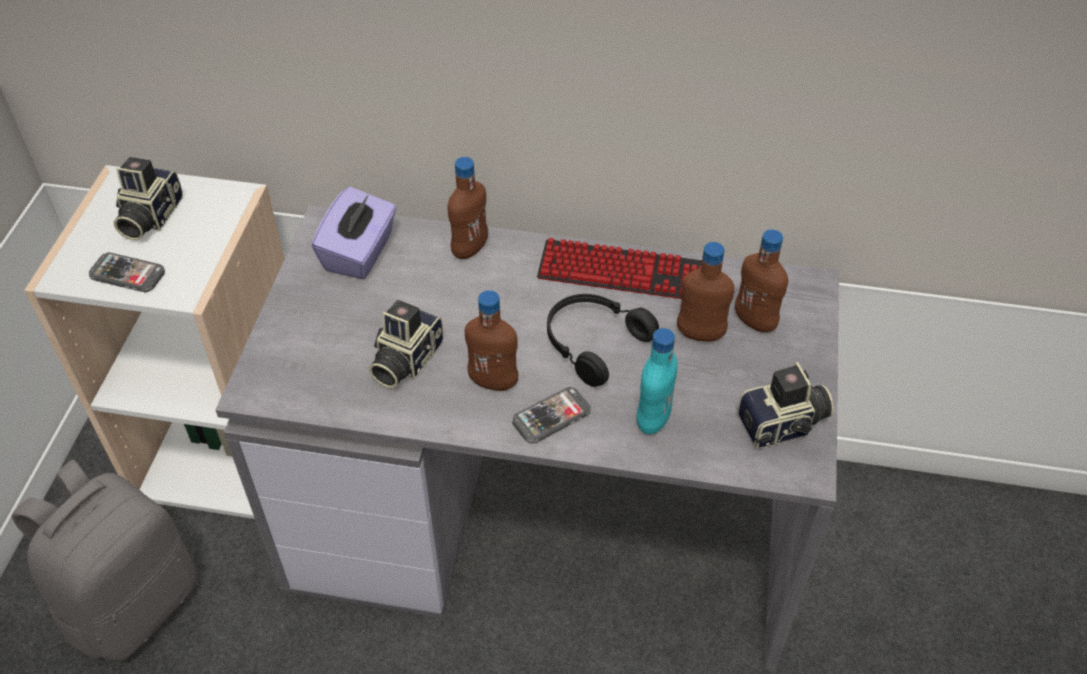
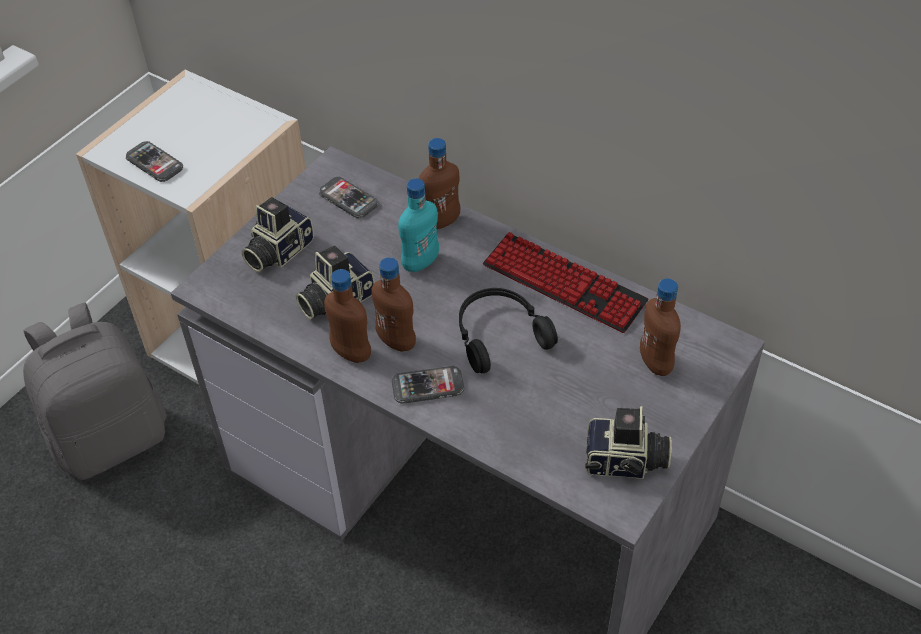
camera: 25 degrees right, 0 degrees up
camera [114,157,183,240] -> camera moved to [242,197,314,272]
purple tissue box [312,186,397,279] -> phone [319,177,378,218]
turquoise bottle [637,328,678,434] -> turquoise bottle moved to [398,178,439,272]
brown bottle [677,242,735,342] -> brown bottle moved to [324,269,371,363]

